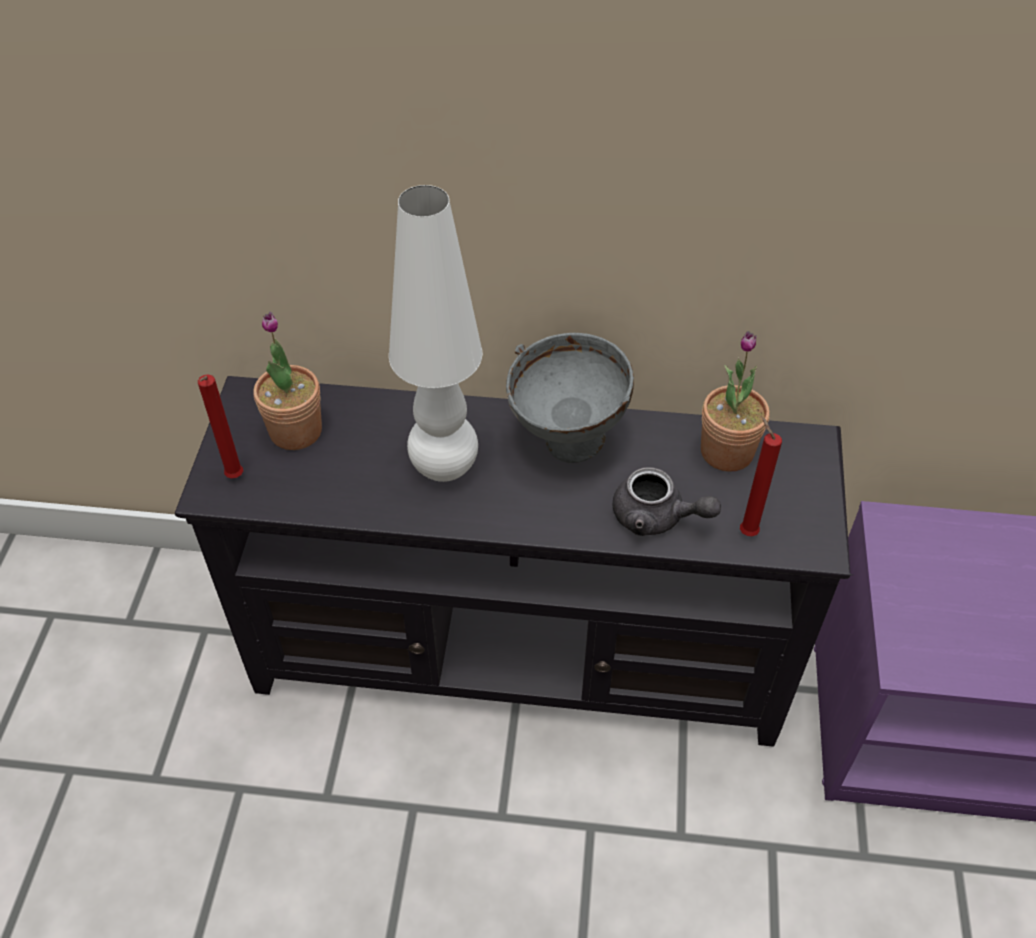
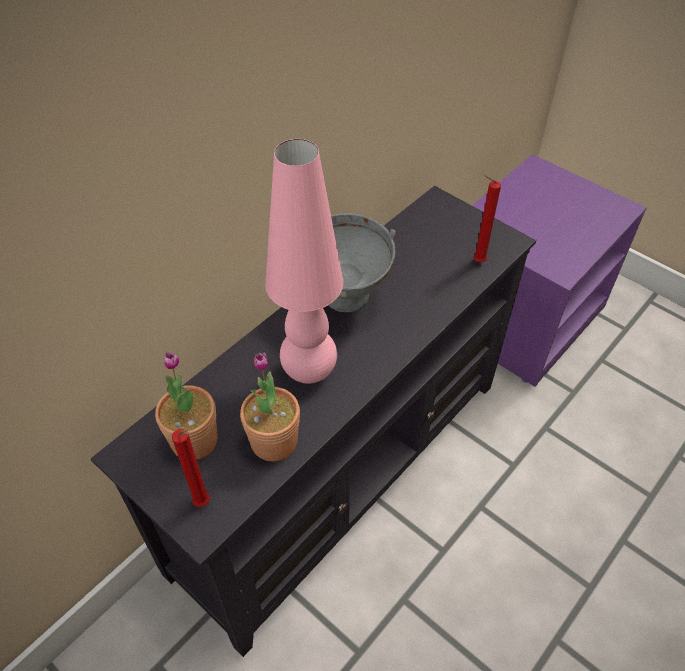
camera: 55 degrees left, 0 degrees up
white table lamp [389,185,483,482] -> pink table lamp [265,139,343,384]
grey teapot [613,467,721,536] -> none
potted plant [701,331,770,472] -> potted plant moved to [240,353,300,461]

